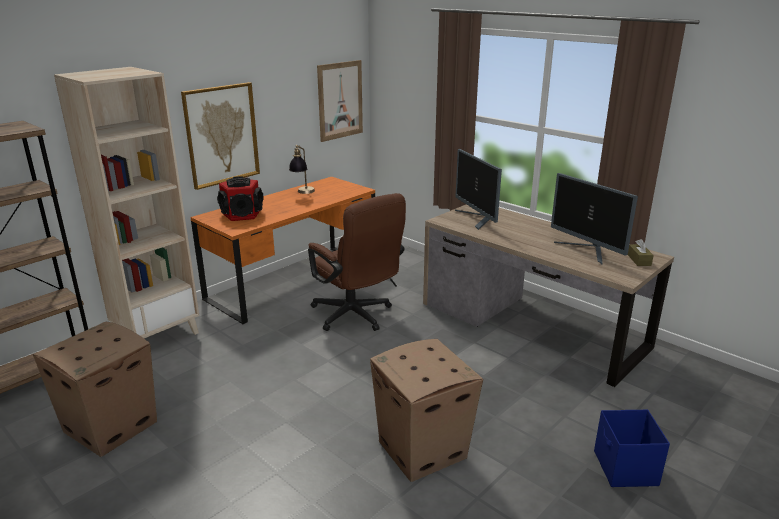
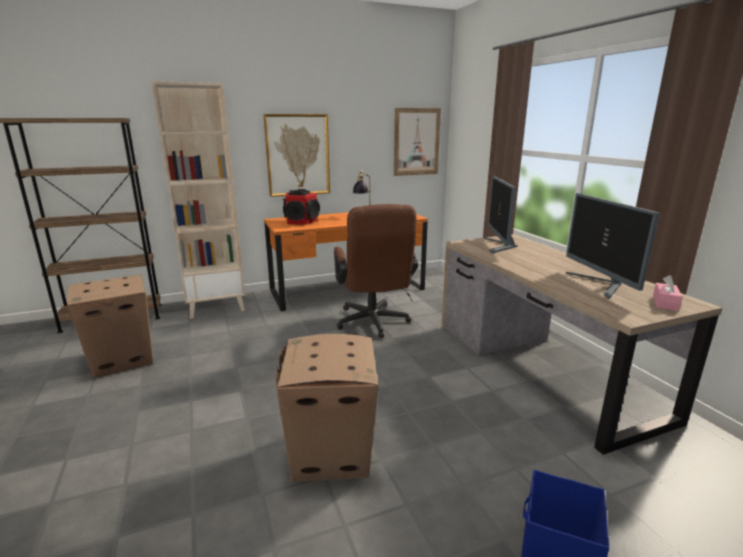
camera: 25 degrees right, 5 degrees down
brown tissue box [628,239,654,266] -> pink tissue box [653,275,683,311]

